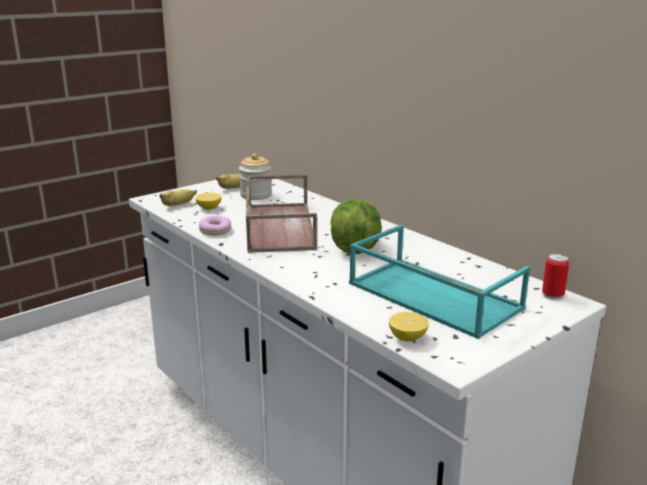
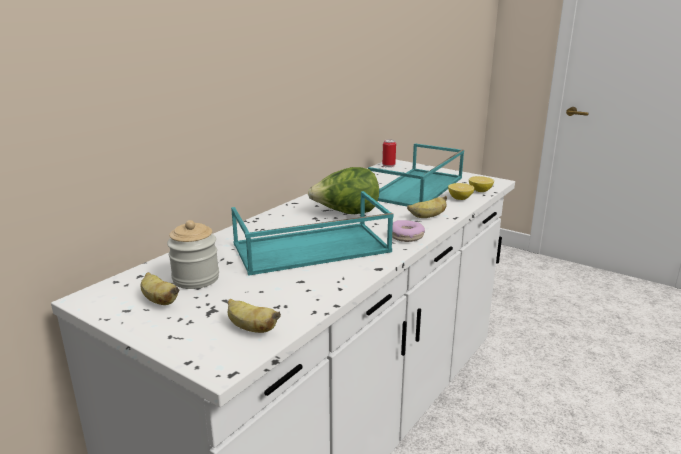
camera: 105 degrees left, 0 degrees up
lemon [195,193,222,210] -> lemon moved to [448,183,474,200]
donut [199,215,231,235] -> donut moved to [392,220,425,242]
brown tray [246,175,317,253] -> turquoise tray [231,191,394,276]
none -> banana [407,196,447,218]

